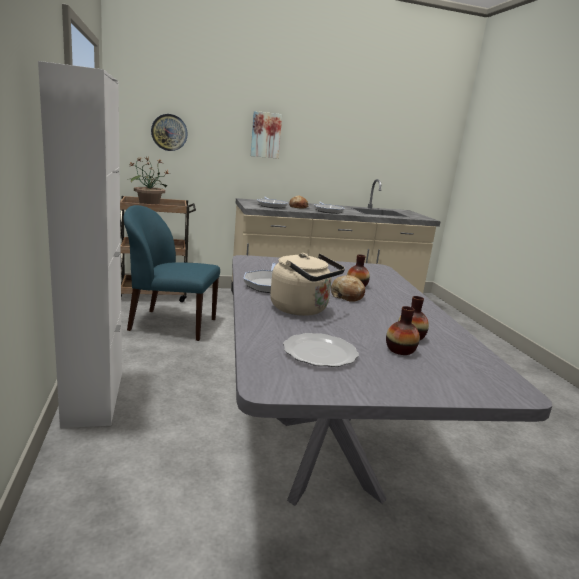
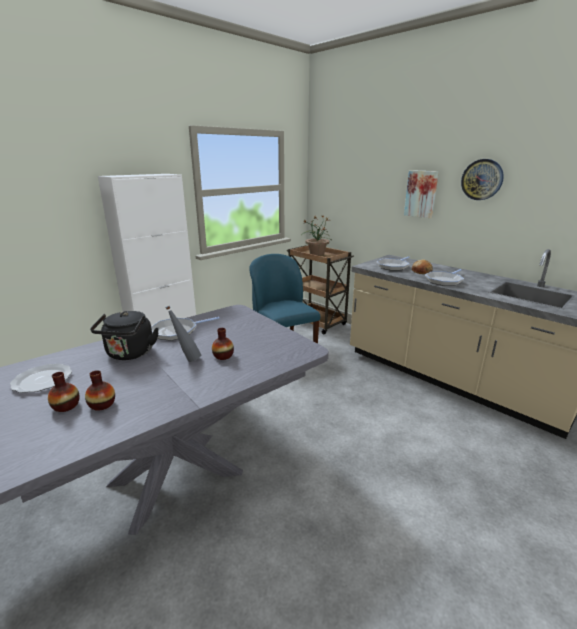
camera: 60 degrees right, 5 degrees up
wall clock [151,114,188,151] -> wall clock moved to [461,159,504,200]
beige kettle [270,253,345,316] -> black kettle [90,311,159,360]
bread [331,275,365,302] -> grey bottle [166,306,201,362]

